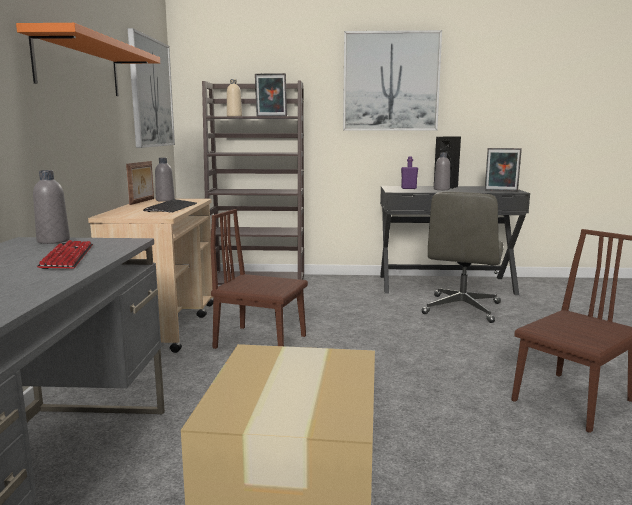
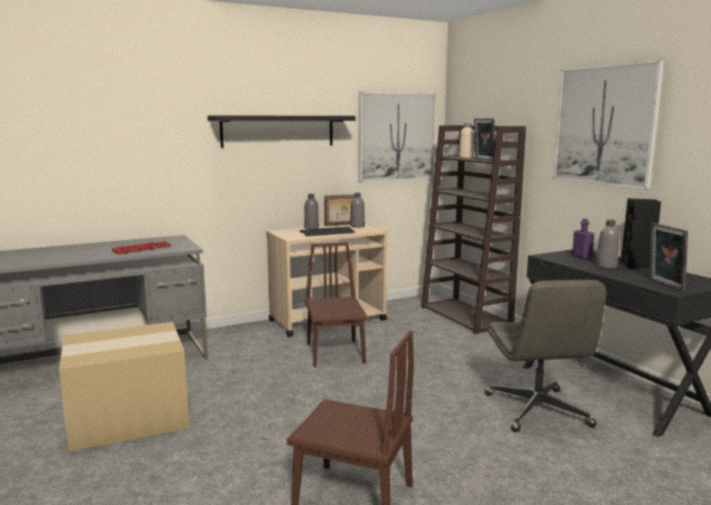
camera: 60 degrees right, 0 degrees up
orange shelf [16,23,160,96] -> black shelf [207,115,356,148]
grey bottle [33,170,70,244] -> grey bottle moved to [304,194,319,229]
grey office chair [422,191,504,323] -> grey office chair turned 90 degrees counterclockwise [485,280,606,432]

